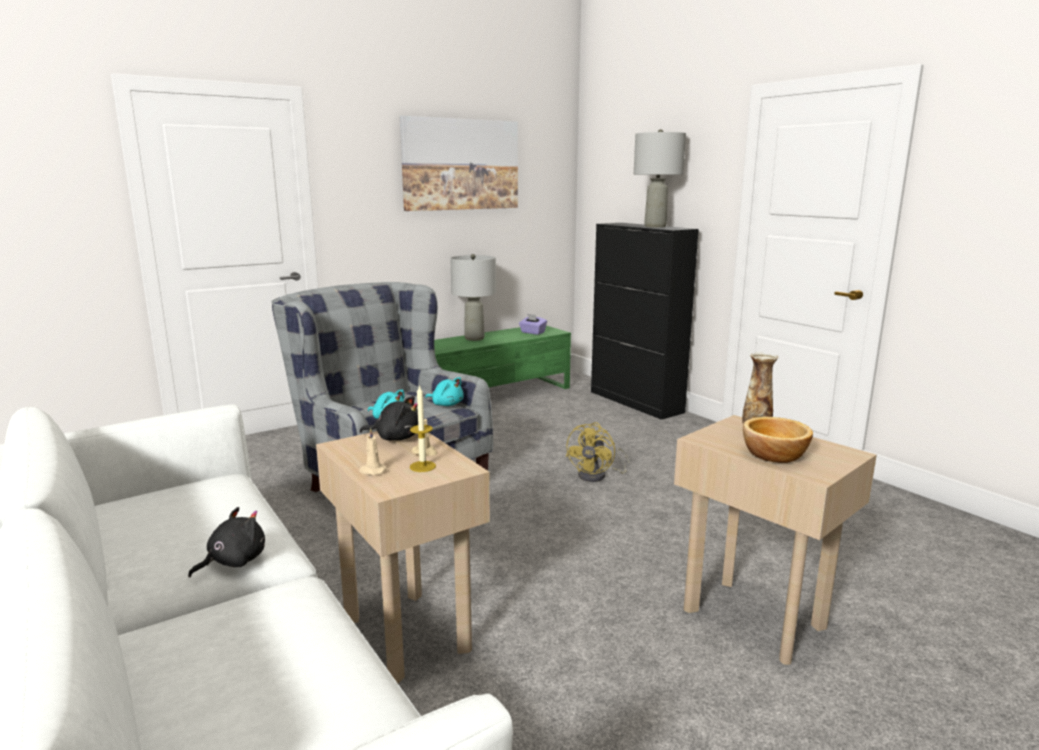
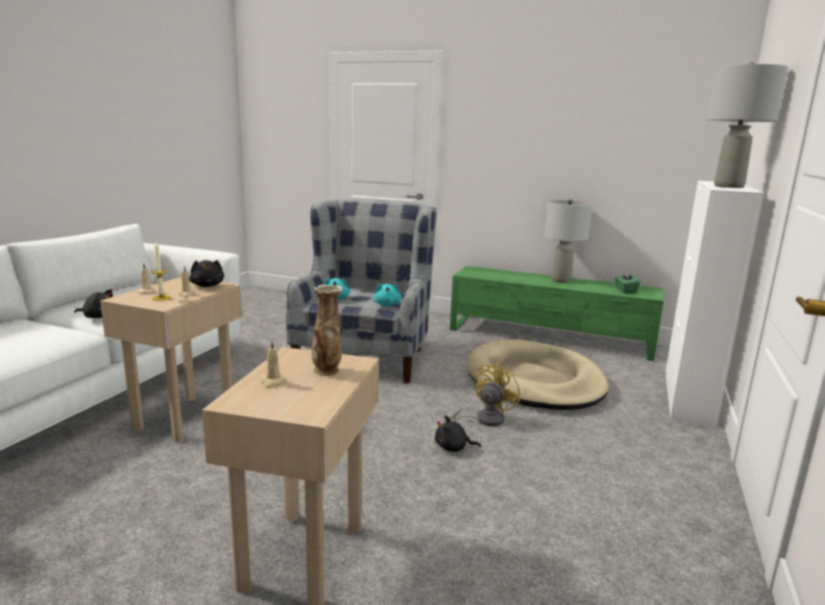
camera: 55 degrees right, 0 degrees up
picture [400,116,518,211] -> none
purple tissue box [519,314,547,335] -> green tissue box [615,270,640,293]
yellow fan [566,422,630,482] -> yellow fan turned 135 degrees clockwise [450,362,520,427]
black cabinet [591,223,699,420] -> white cabinet [665,181,764,428]
bowl [743,417,813,463] -> beige candle [261,341,287,388]
none -> black plush toy [435,415,481,452]
none -> beige dog bed [467,339,609,410]

